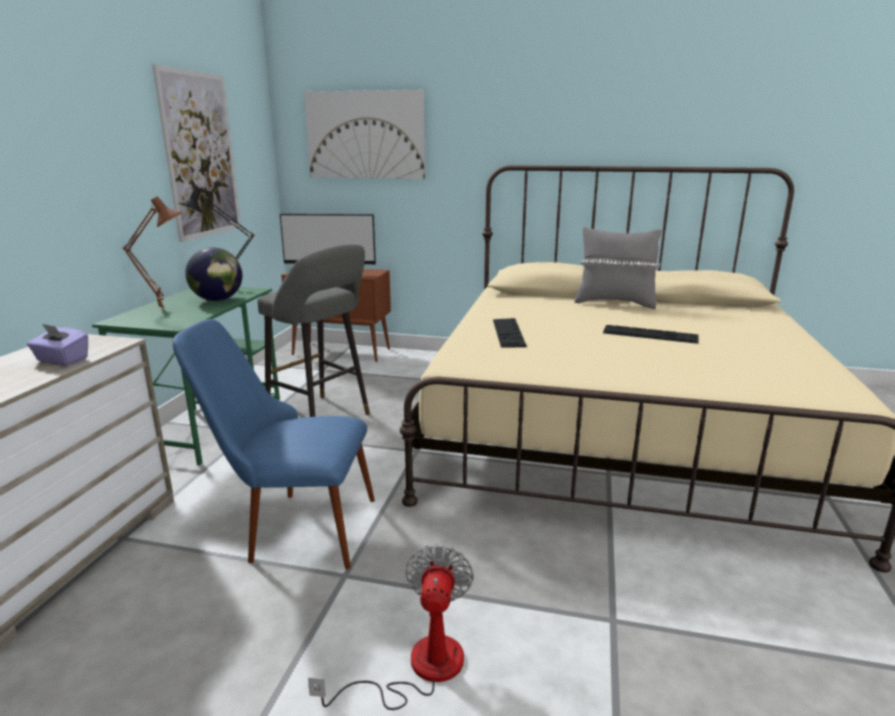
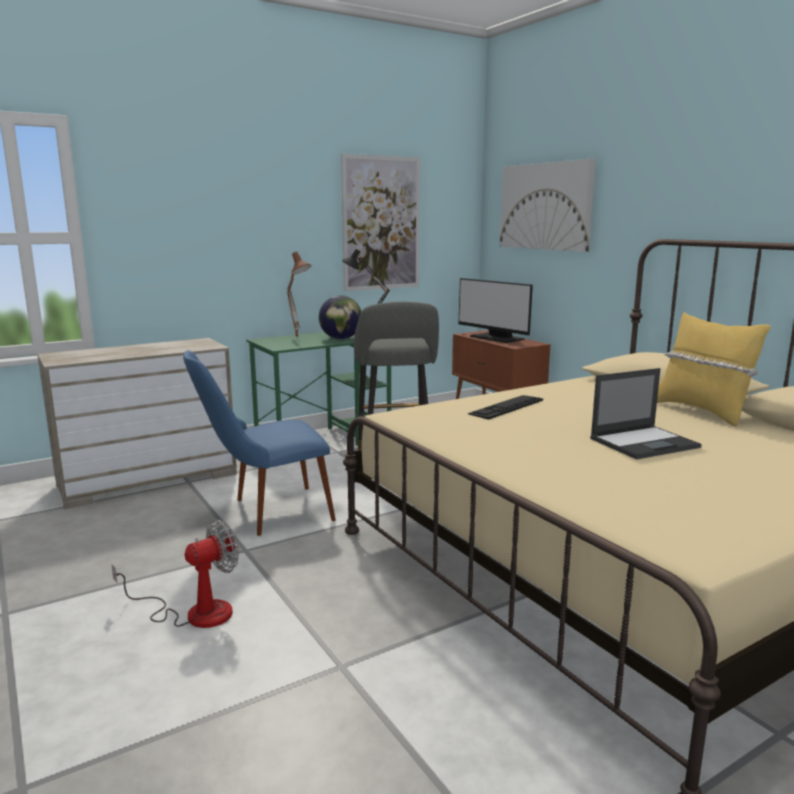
camera: 45 degrees right, 5 degrees down
purple tissue box [27,323,88,366] -> none
blue chair [173,319,375,569] -> blue chair turned 75 degrees counterclockwise [183,350,336,536]
grey pillow [575,226,662,309] -> yellow pillow [657,312,771,427]
keyboard [603,325,699,344] -> laptop [590,368,702,460]

